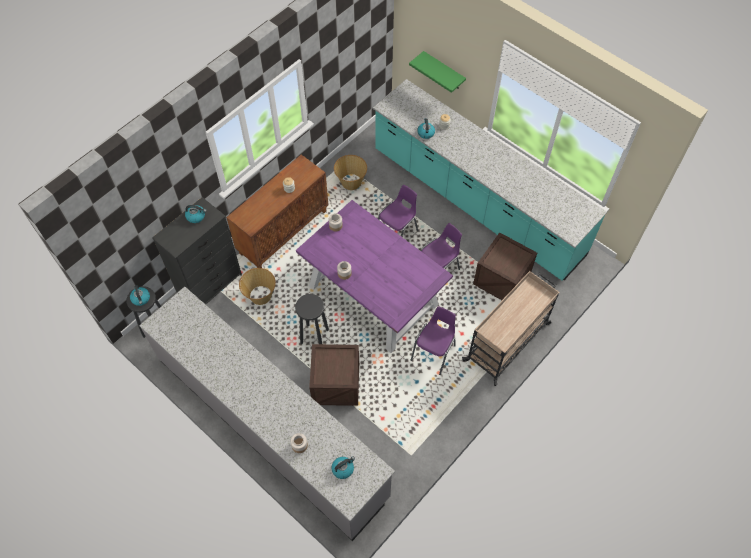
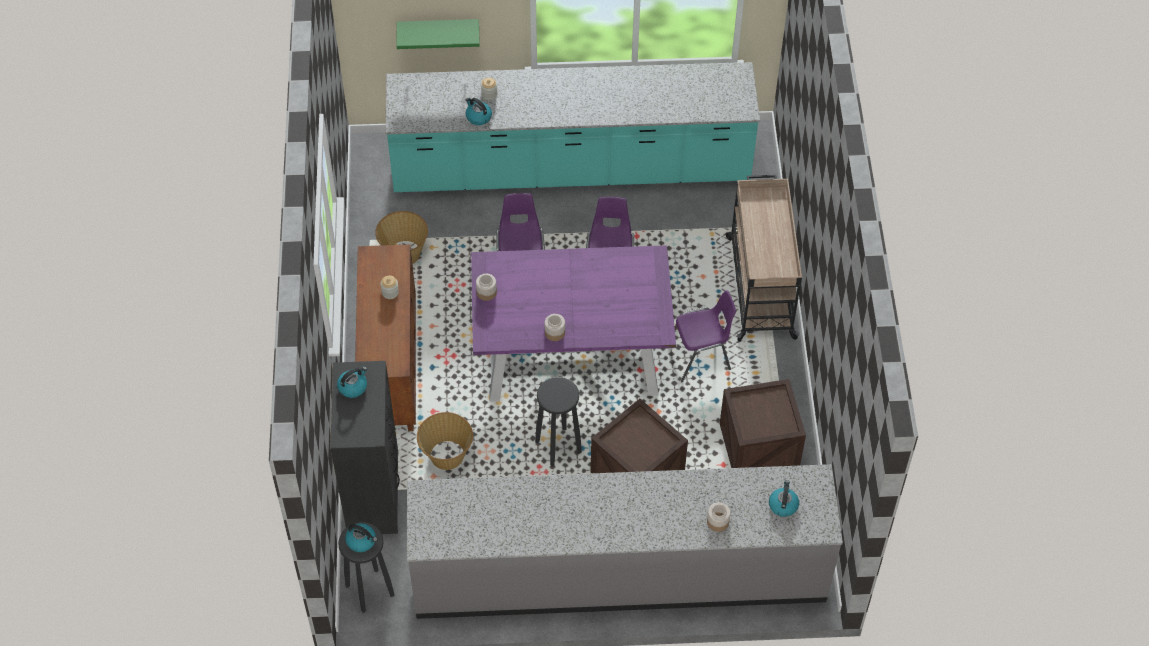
camera: 45 degrees left, 5 degrees down
purple chair [411,306,456,375] -> purple chair turned 90 degrees clockwise [675,290,736,383]
crate [473,232,537,300] -> crate moved to [720,379,806,468]

